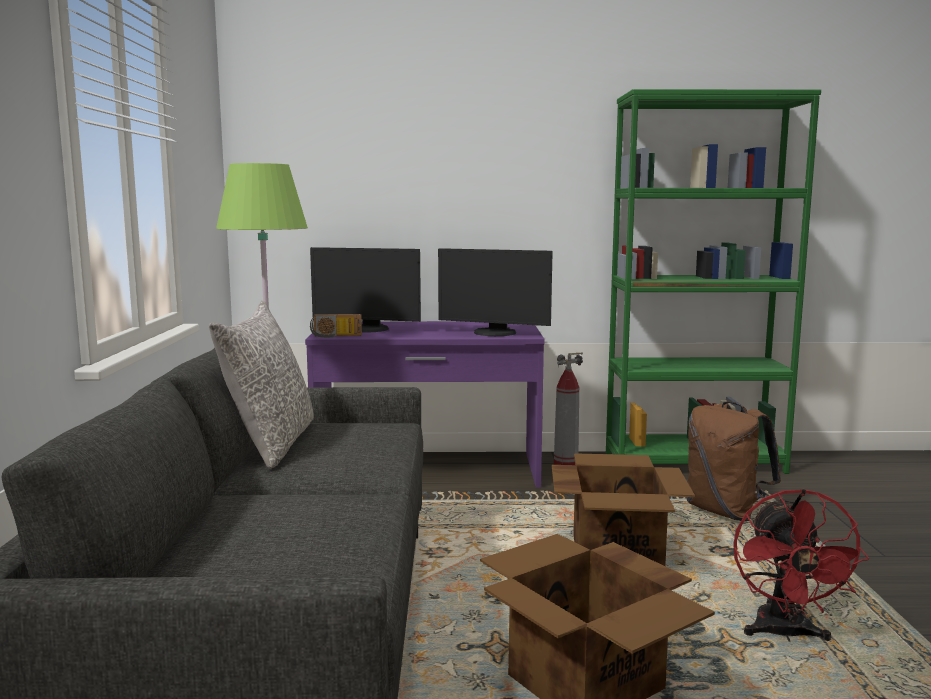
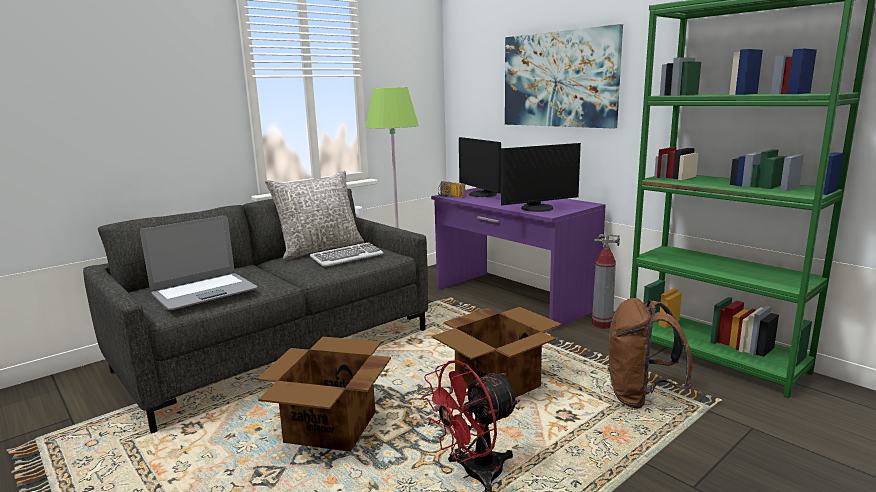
camera: 50 degrees right, 5 degrees up
monitor [438,248,553,336] -> monitor turned 90 degrees counterclockwise [501,143,581,212]
none -> laptop [140,216,258,310]
none -> keyboard [310,242,384,267]
none -> picture [505,24,623,129]

